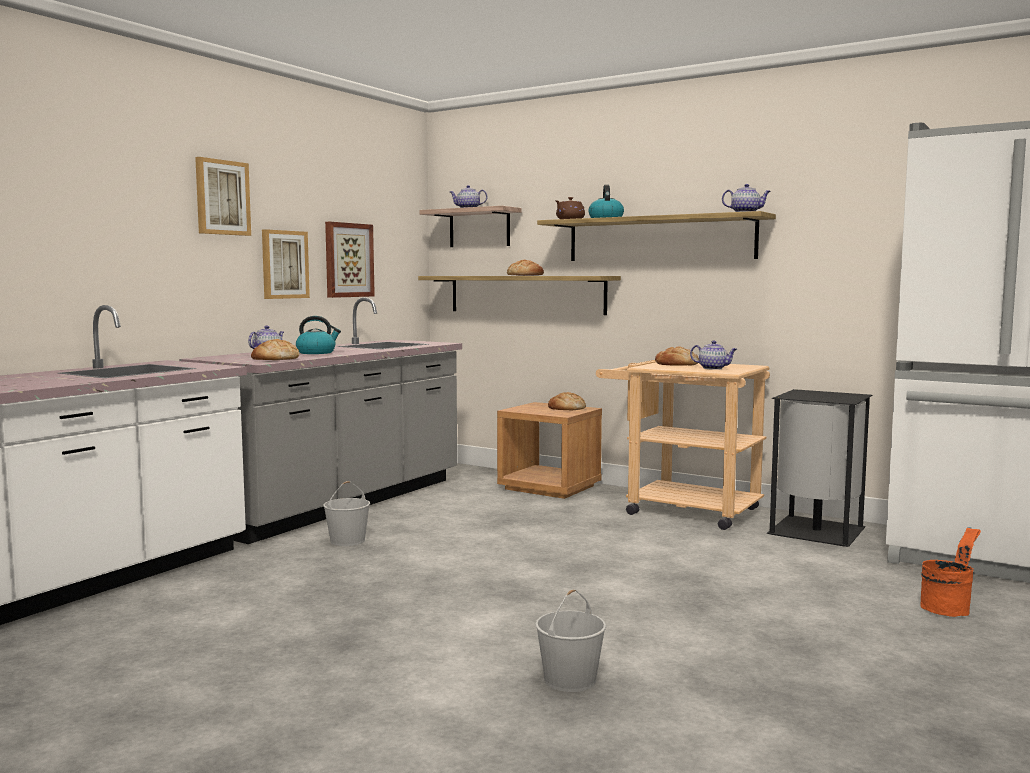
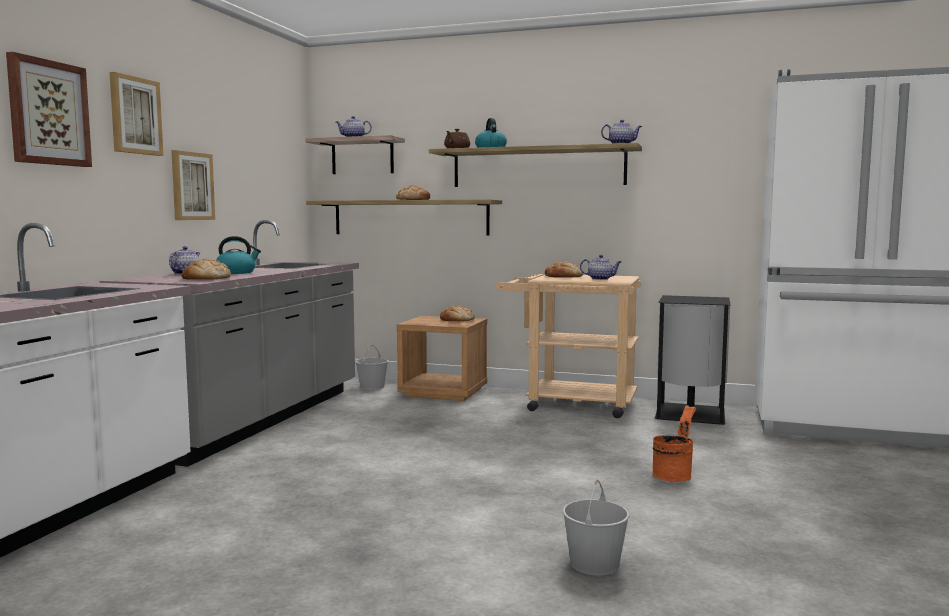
camera: 15 degrees left, 0 degrees up
white bucket [323,481,370,546] -> white bucket moved to [356,345,388,390]
picture [325,222,375,298] -> picture moved to [6,52,92,167]
orange bucket [920,527,981,617] -> orange bucket moved to [653,405,696,482]

